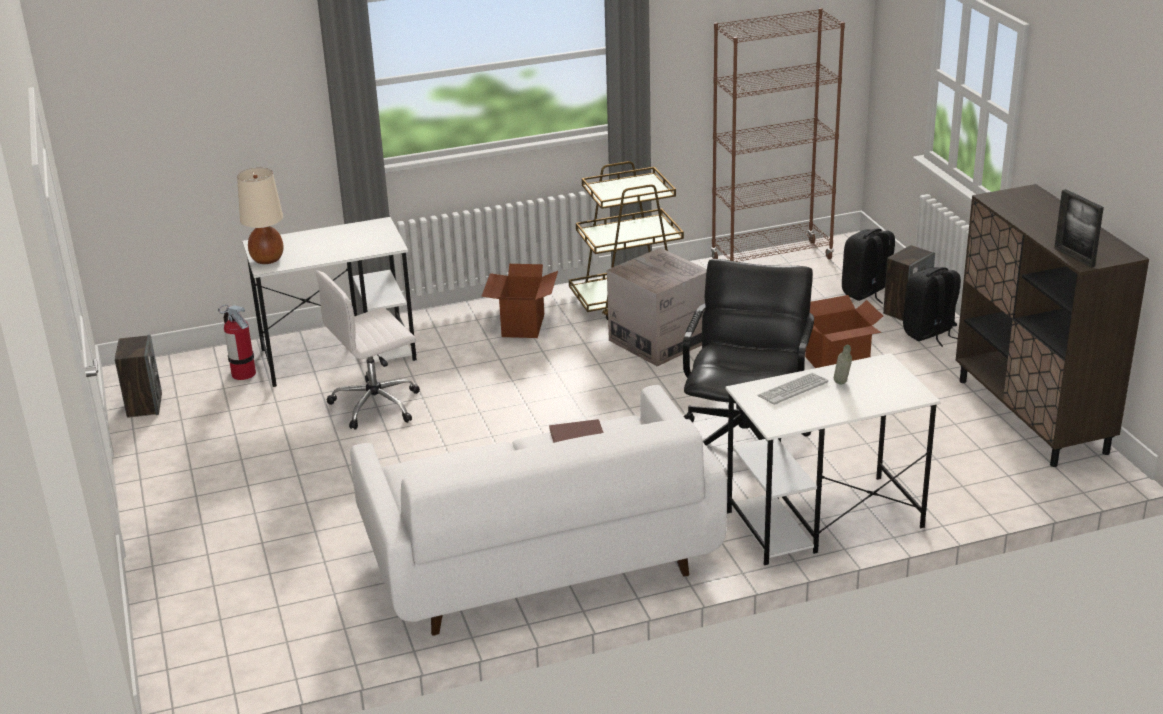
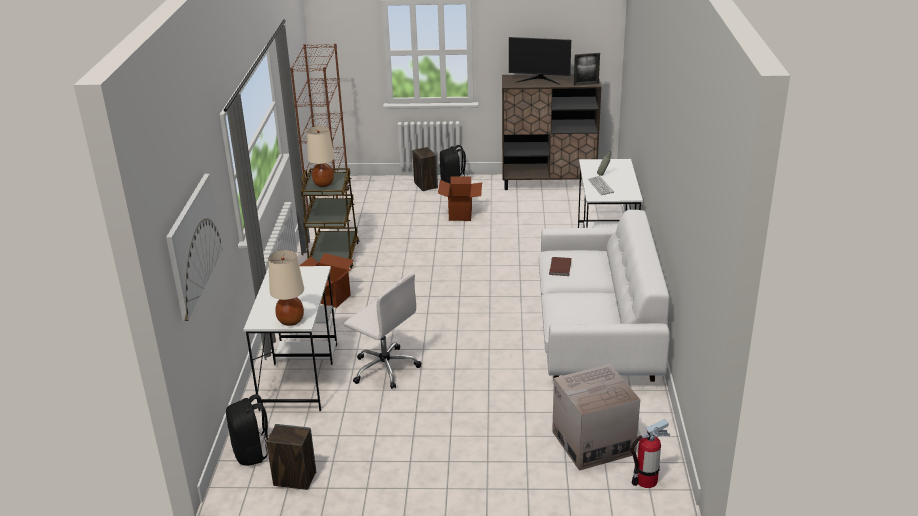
camera: 70 degrees left, 0 degrees up
fire extinguisher [218,304,256,380] -> fire extinguisher moved to [630,419,670,488]
white office chair [315,271,420,430] -> white office chair turned 45 degrees counterclockwise [344,274,421,389]
cardboard box [607,248,707,366] -> cardboard box moved to [552,364,640,471]
black office chair [683,259,814,446] -> none
black backpack [842,228,895,304] -> black backpack moved to [226,394,268,466]
none -> picture [166,174,222,321]
none -> beige table lamp [307,126,335,187]
none -> monitor [509,37,571,85]

